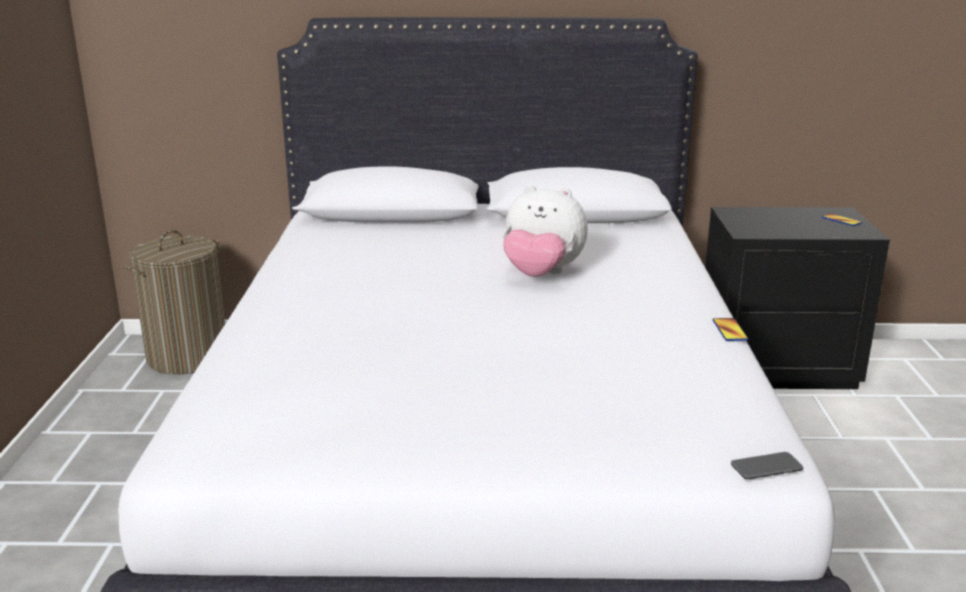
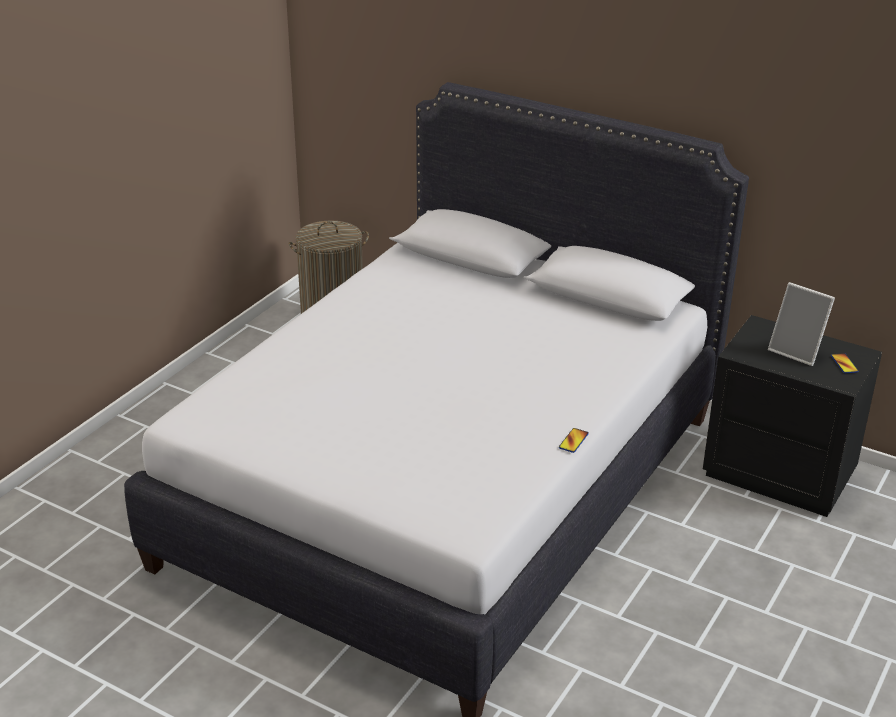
camera: 30 degrees right, 10 degrees up
plush toy [503,185,588,277] -> none
phone [731,452,803,479] -> none
none -> picture frame [768,282,835,366]

